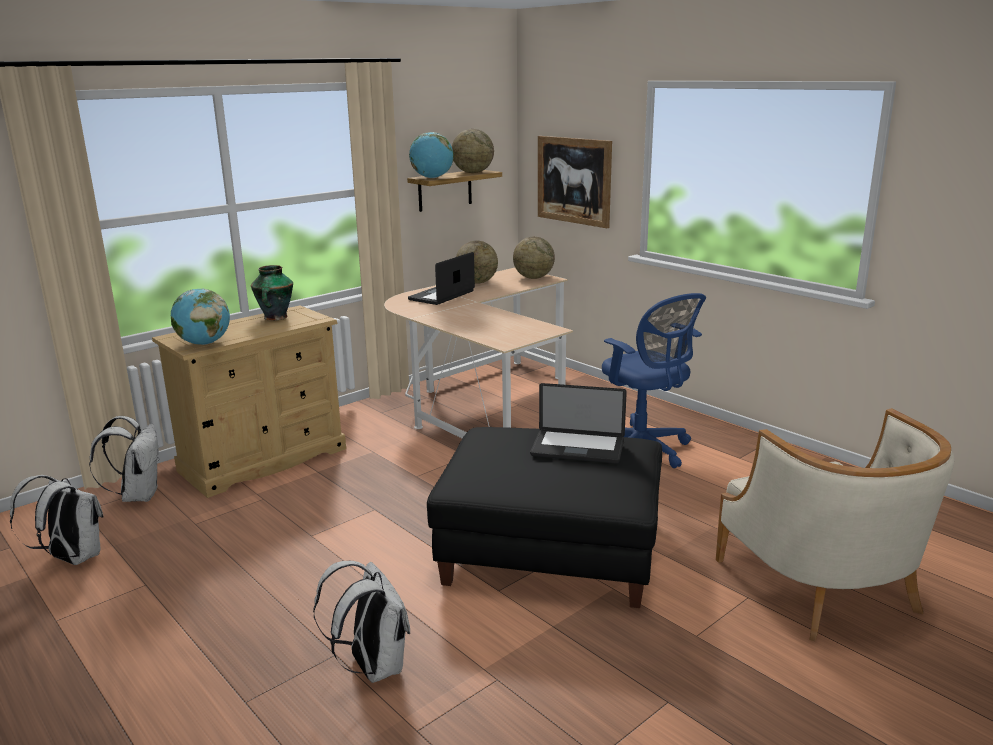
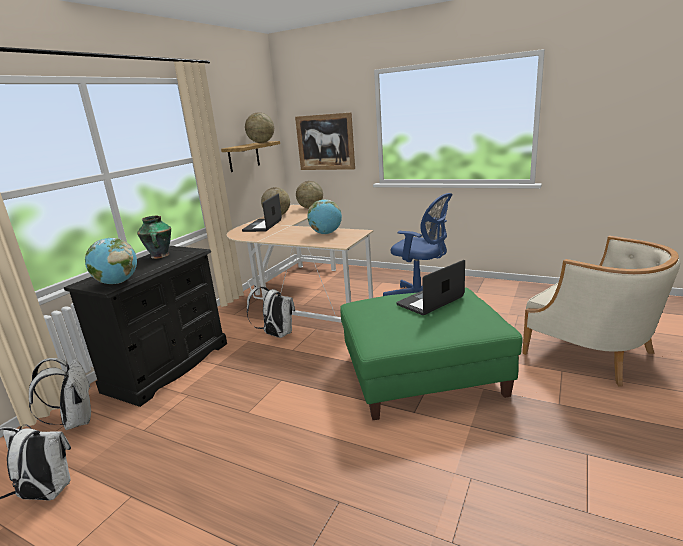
camera: 20 degrees left, 0 degrees up
beige dresser [152,305,346,498] -> black dresser [64,246,227,407]
white backpack [313,561,410,683] -> white backpack moved to [247,286,295,338]
globe [409,132,454,178] -> globe moved to [308,199,342,234]
black ottoman [427,427,662,608] -> green ottoman [340,287,523,420]
laptop [530,383,627,464] -> laptop turned 150 degrees clockwise [397,260,465,315]

